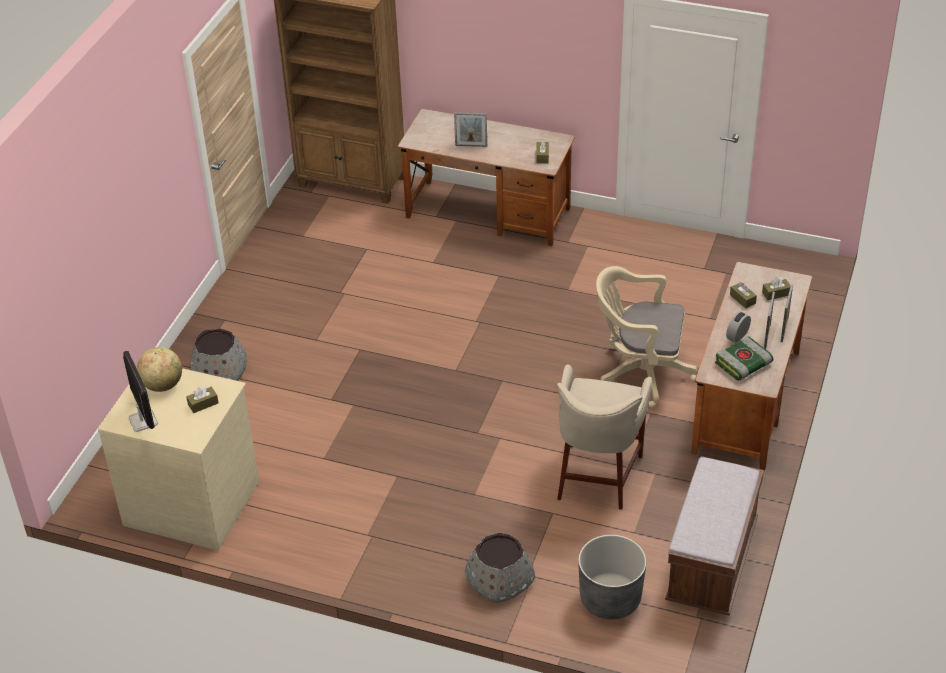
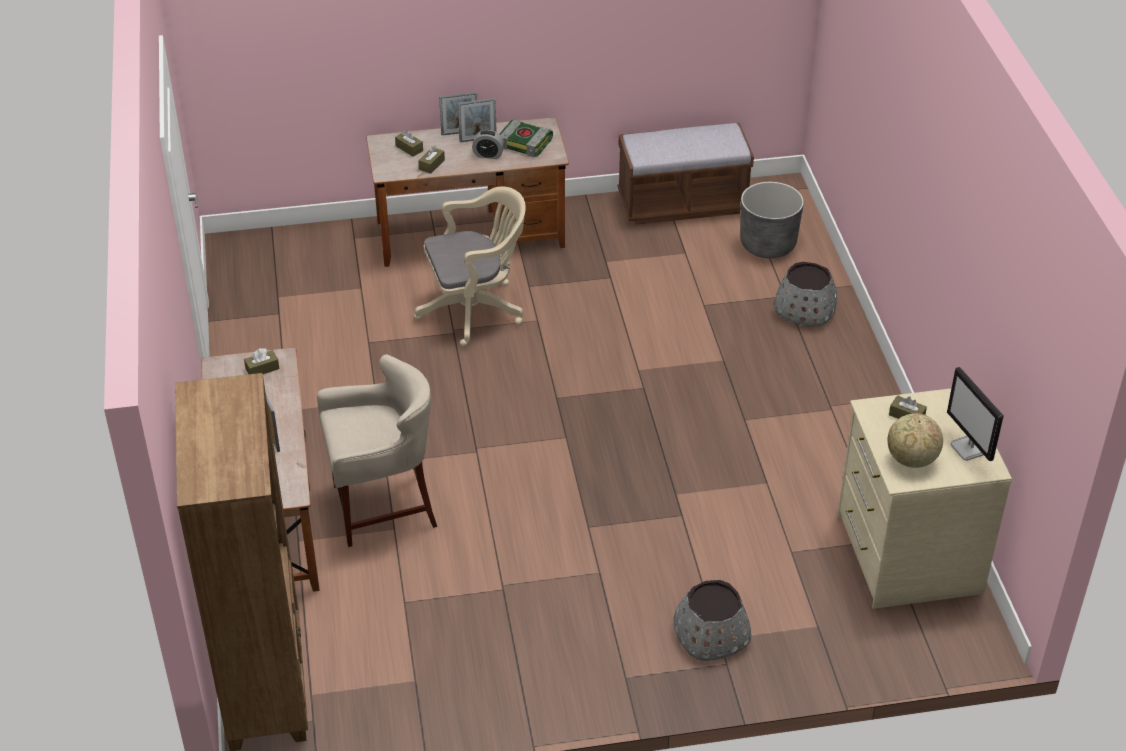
camera: 120 degrees left, 0 degrees up
monitor [123,351,158,432] -> monitor turned 60 degrees counterclockwise [947,367,1004,461]
beige stool [557,364,652,510] -> beige stool moved to [317,354,437,547]
beige office chair [596,266,697,408] -> beige office chair turned 90 degrees counterclockwise [414,187,526,347]

